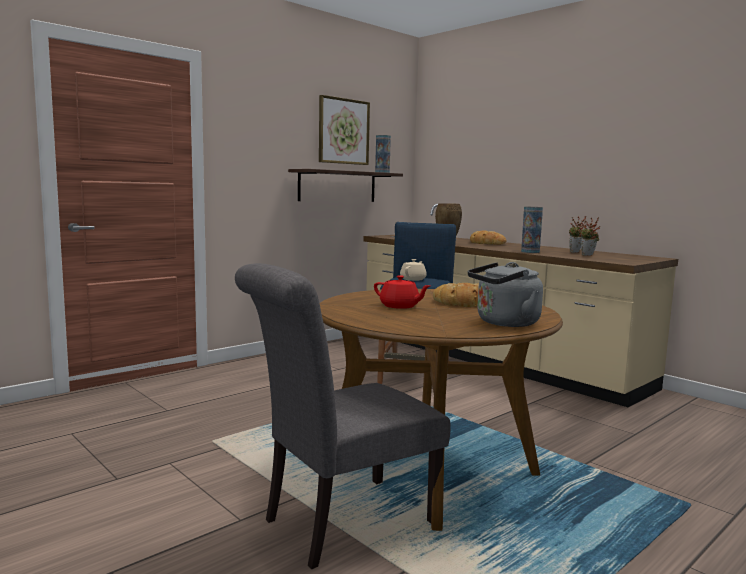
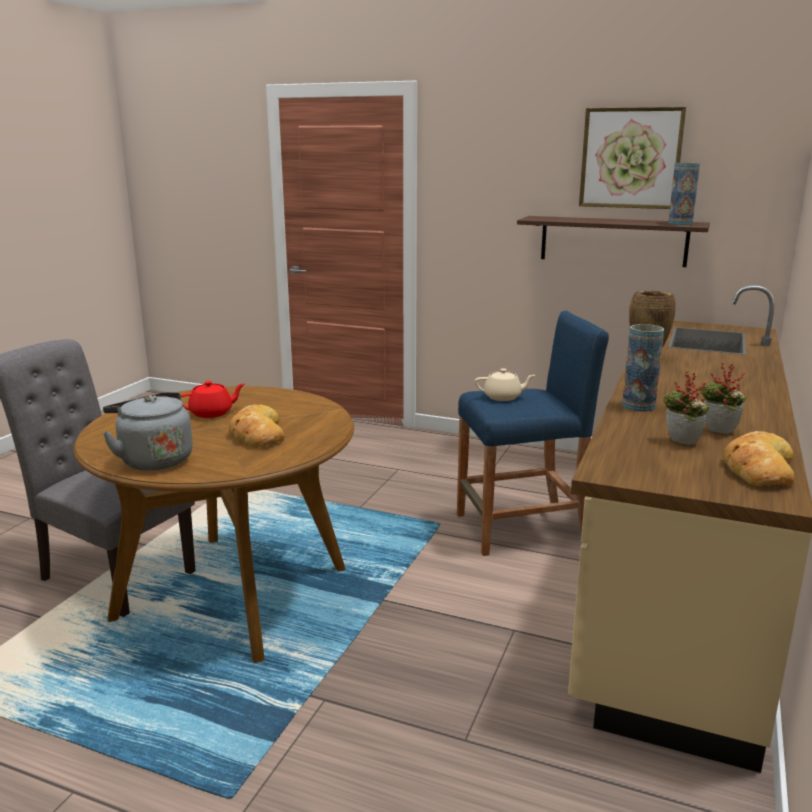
camera: 65 degrees right, 10 degrees up
red teapot [374,275,430,309] -> red teapot turned 120 degrees counterclockwise [181,381,245,418]
bread [470,231,507,245] -> bread moved to [723,431,795,486]

